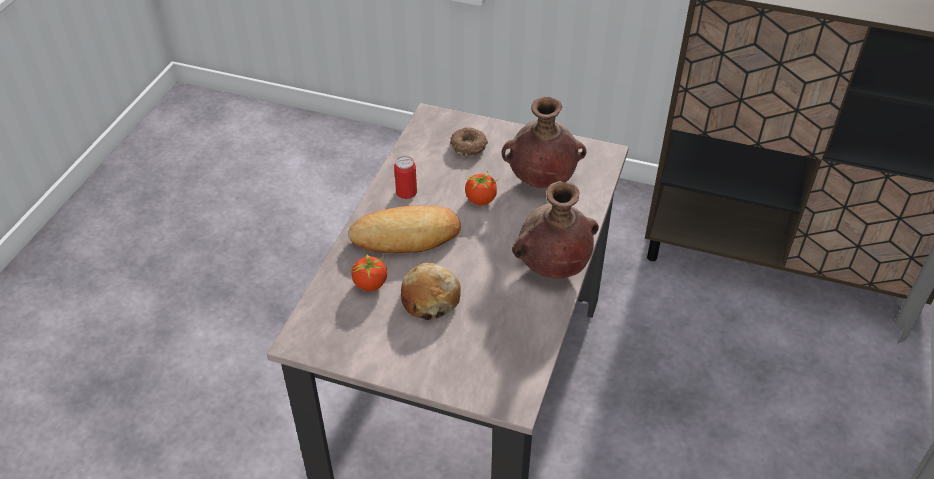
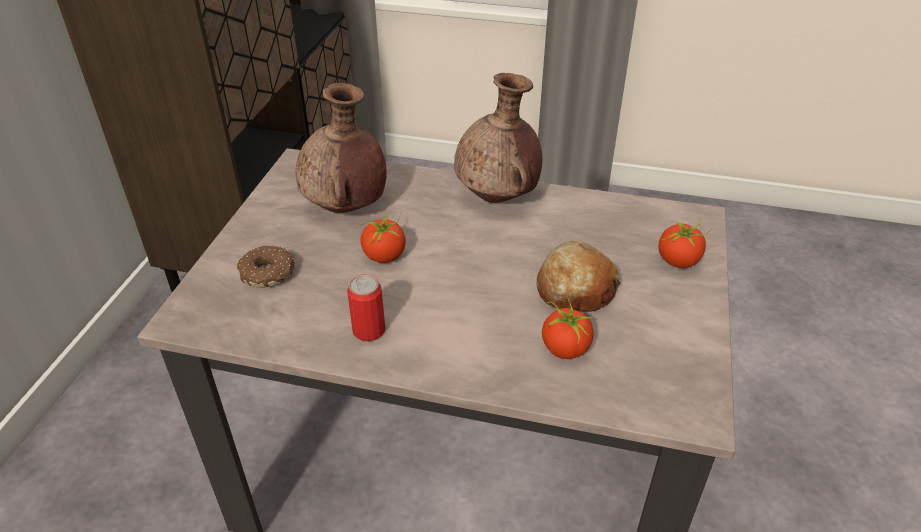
camera: 95 degrees left, 5 degrees down
bread [348,206,461,253] -> none
none -> tomato [659,218,713,268]

